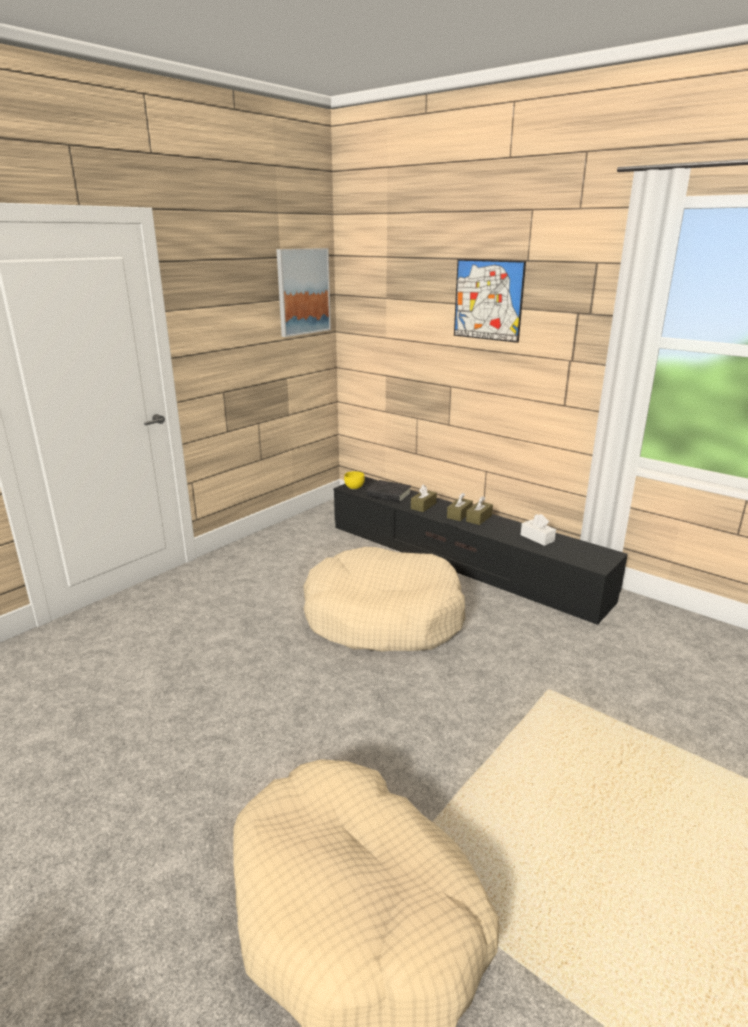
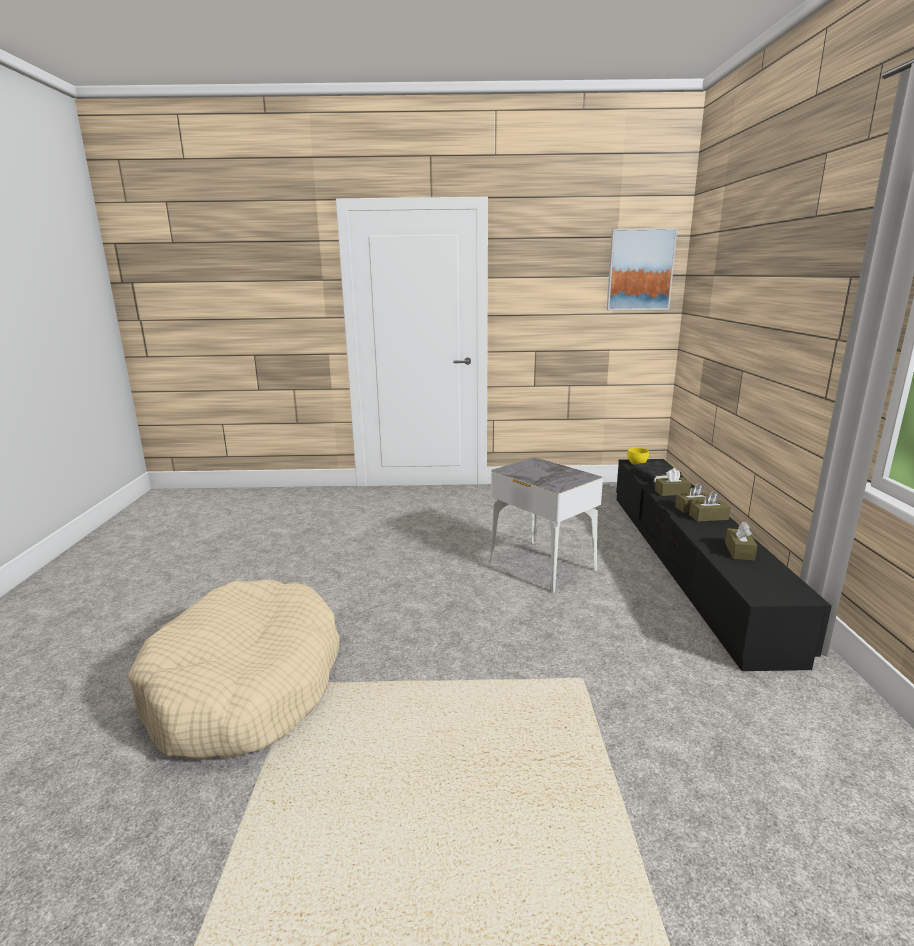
camera: 50 degrees right, 5 degrees down
beige dog bed [303,547,466,652] -> side table [490,457,603,593]
picture [454,259,526,343] -> none
white tissue box [521,514,556,546] -> brown tissue box [725,522,757,561]

